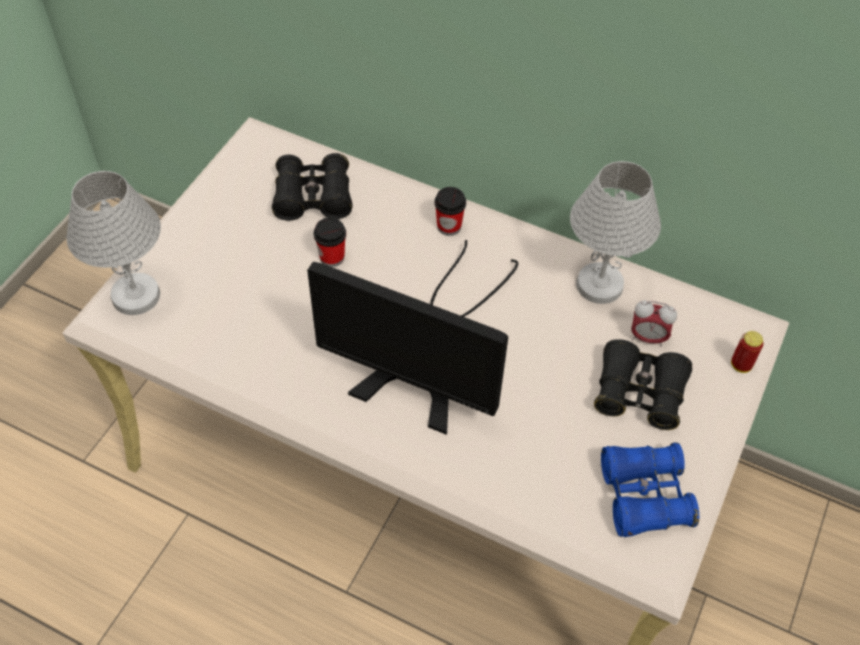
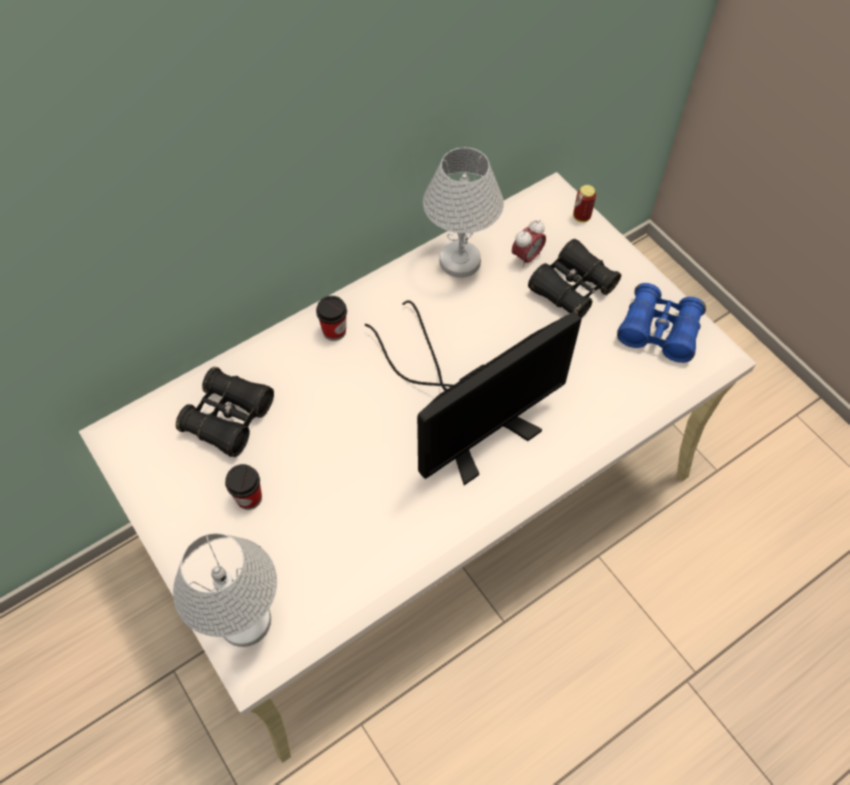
camera: 60 degrees left, 5 degrees up
cup [314,218,346,267] -> cup moved to [225,464,262,510]

